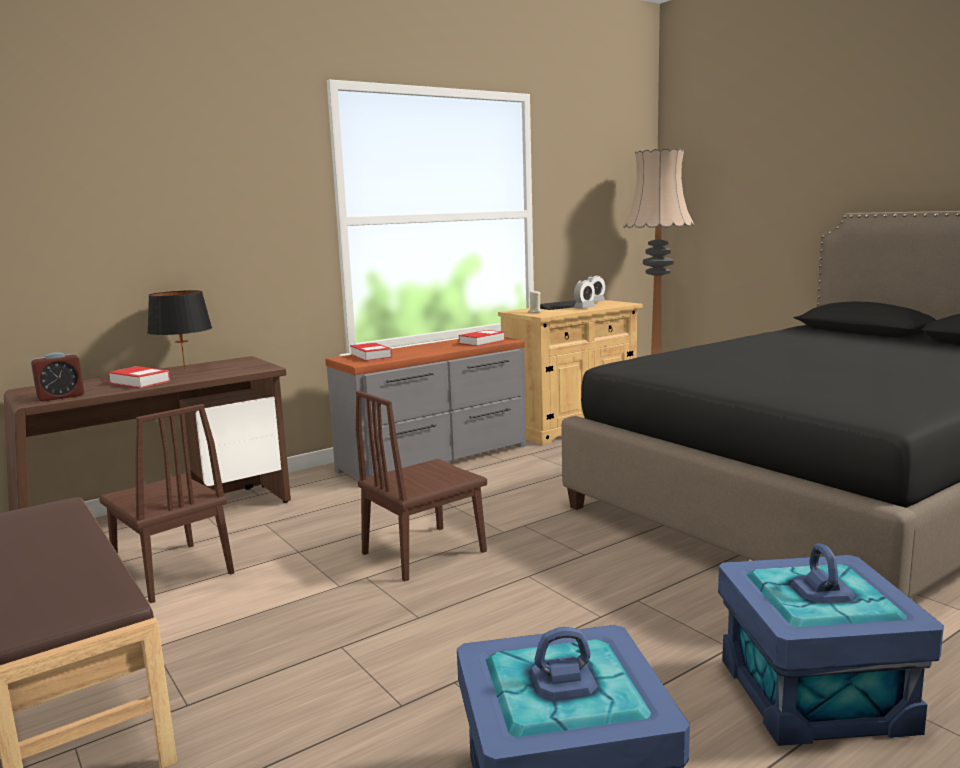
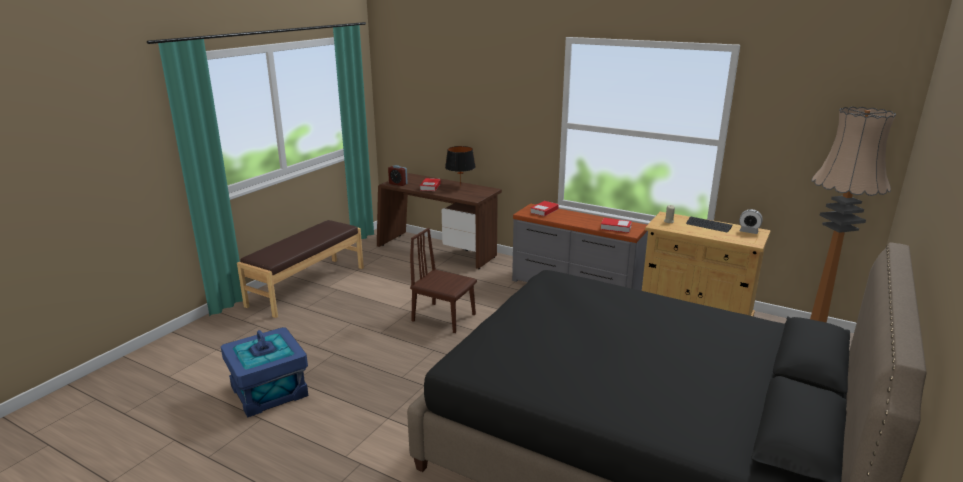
camera: 65 degrees right, 10 degrees up
brown chair [99,404,234,603] -> none
alarm clock [574,280,595,309] -> none
blue storage box [718,543,944,746] -> none

